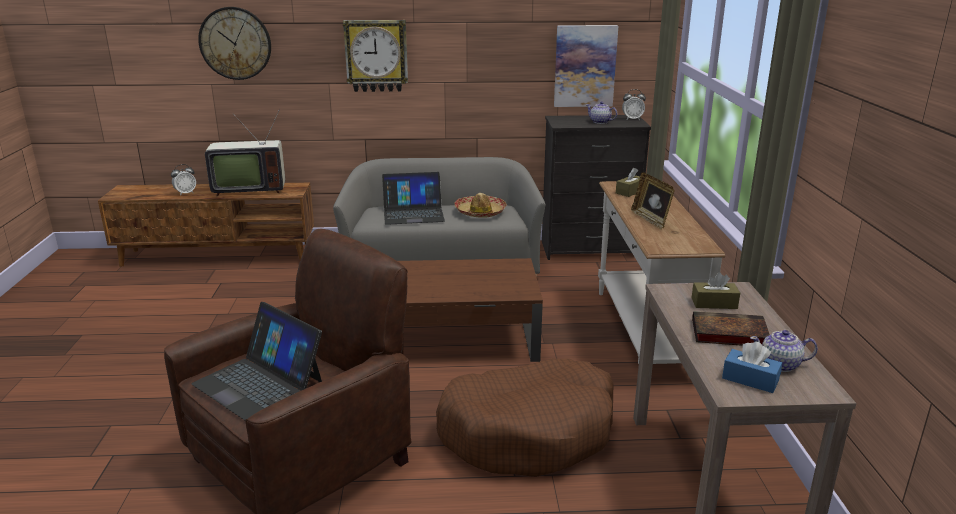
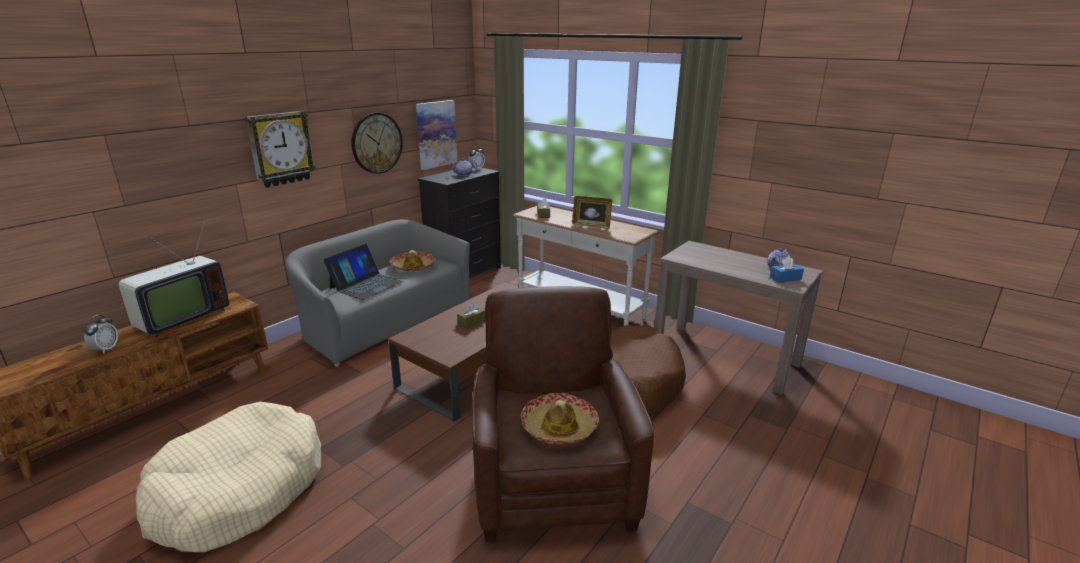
camera: 50 degrees left, 0 degrees up
laptop [191,302,322,421] -> hat [520,393,599,444]
wall clock [198,7,271,80] -> wall clock moved to [351,112,403,174]
brown tissue box [692,272,740,309] -> brown tissue box moved to [457,302,485,329]
book [692,311,770,346] -> none
none -> beige dog bed [136,402,321,552]

